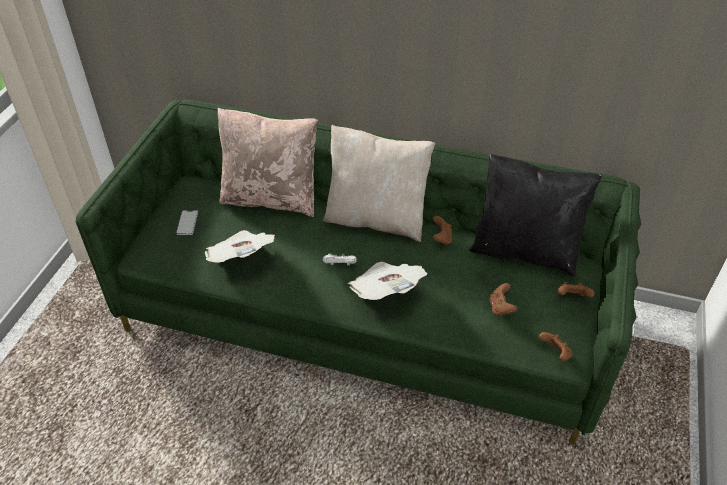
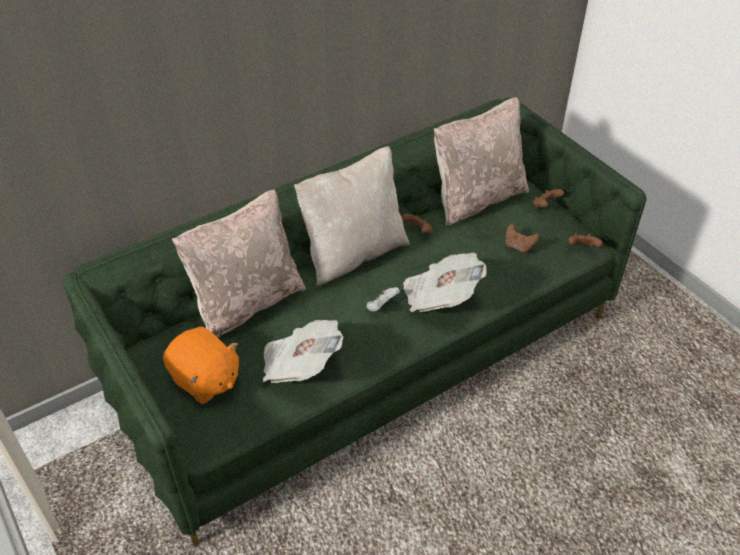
camera: 50 degrees left, 0 degrees up
phone [176,210,198,235] -> orange plush toy [163,327,239,404]
black pillow [469,153,602,277] -> beige pillow [434,97,529,226]

